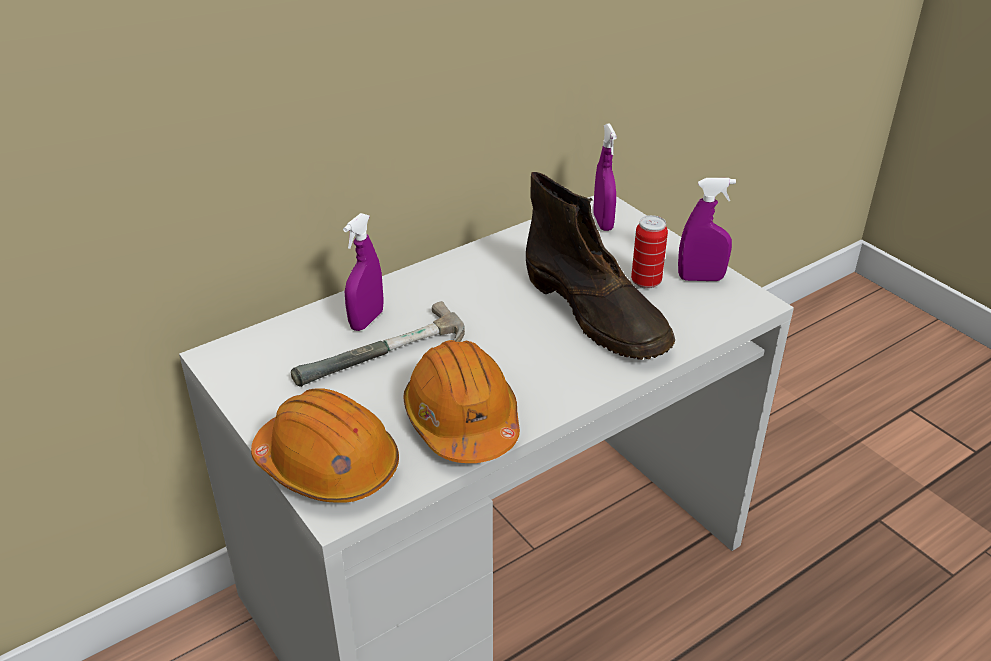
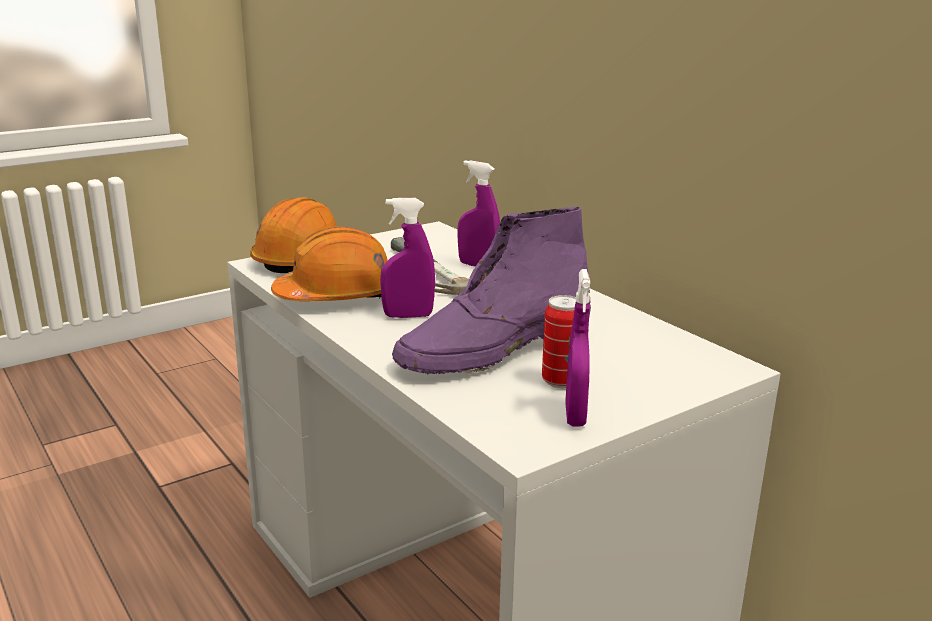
camera: 90 degrees right, 15 degrees down
brown boot [526,172,675,360] -> purple boot [392,207,591,374]
purple spray bottle [593,123,617,231] -> purple spray bottle moved to [380,198,435,318]

